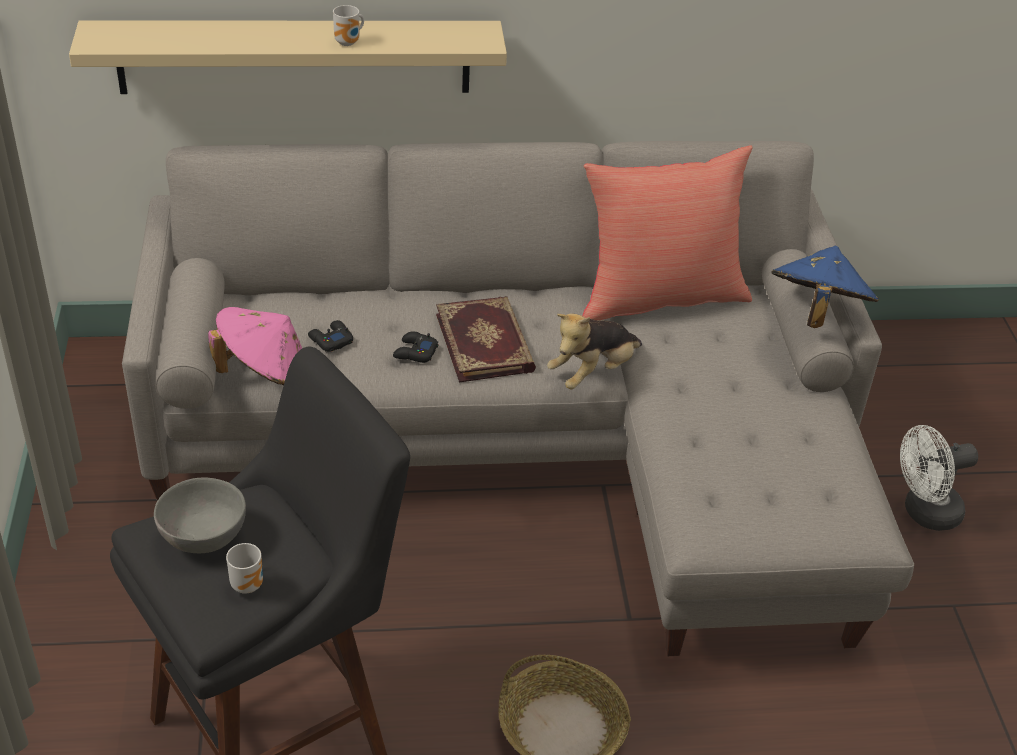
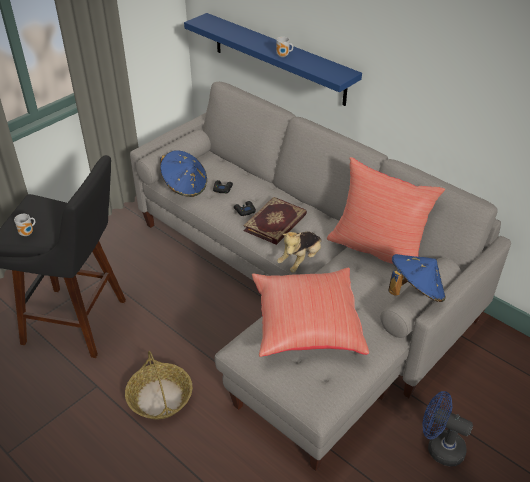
camera: 50 degrees right, 0 degrees up
beige shelf [69,20,507,94] -> blue shelf [184,13,362,106]
grey bowl [154,478,246,553] -> none
pink hat [208,307,302,385] -> blue hat [160,150,207,197]
plush toy [547,313,642,389] -> plush toy turned 60 degrees counterclockwise [277,232,322,273]
white fan [900,425,978,531] -> blue fan [422,391,473,467]
none -> red pillow [252,267,369,357]

